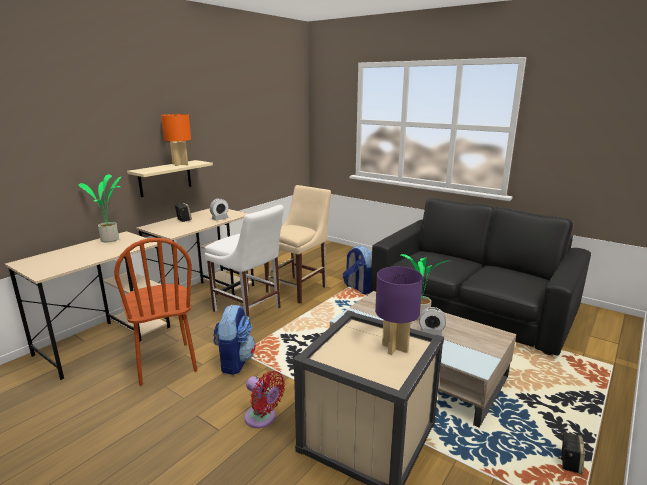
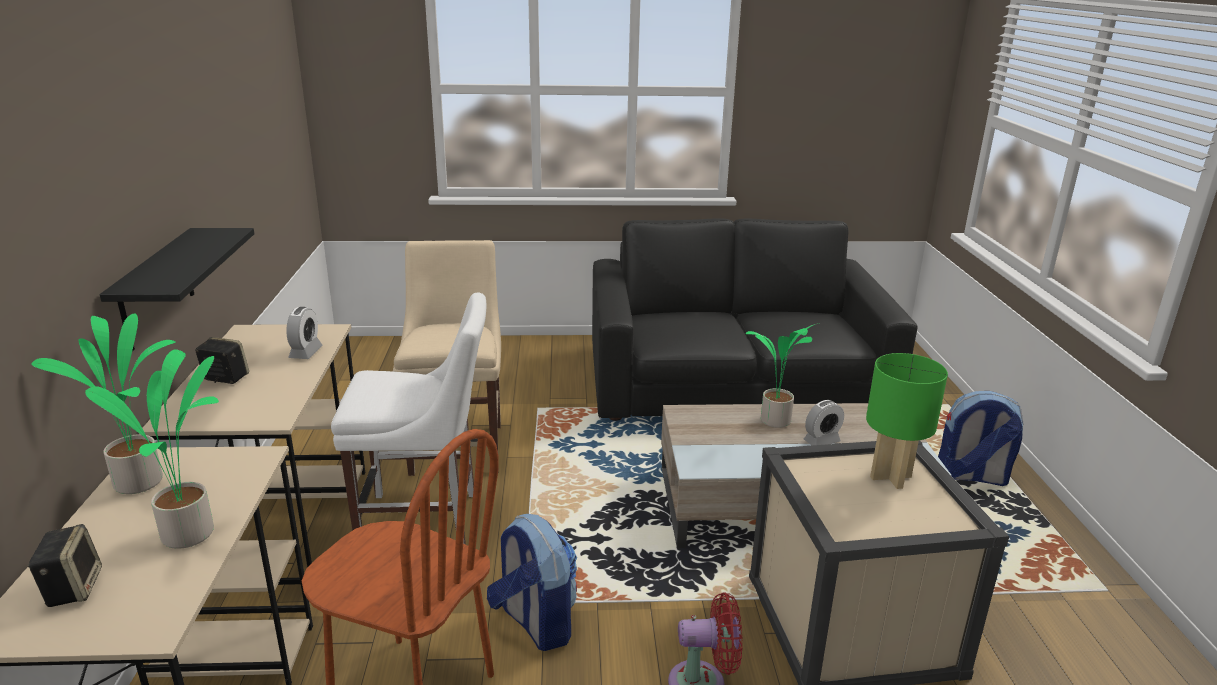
camera: 40 degrees left, 5 degrees up
beige shelf [127,160,213,197] -> black shelf [100,228,254,351]
orange table lamp [161,114,191,166] -> none
backpack [343,246,372,294] -> backpack moved to [938,391,1024,486]
purple table lamp [375,267,423,355] -> green table lamp [866,353,948,489]
speaker [558,432,585,474] -> speaker moved to [27,524,102,607]
none -> potted plant [85,349,219,549]

